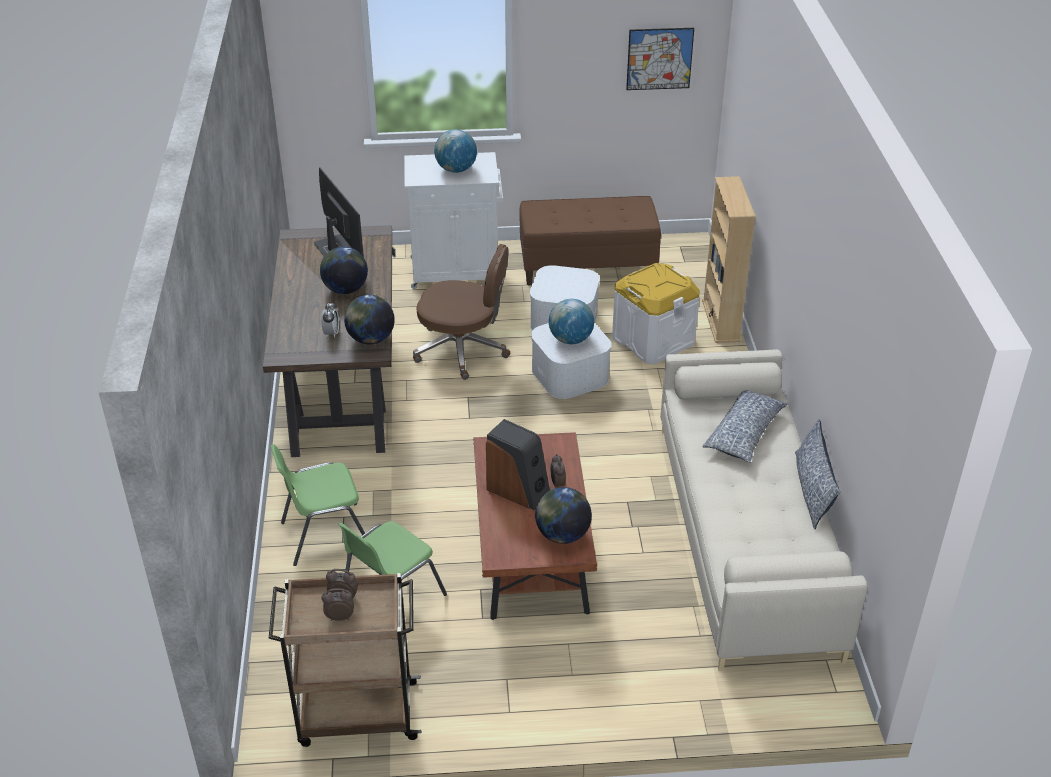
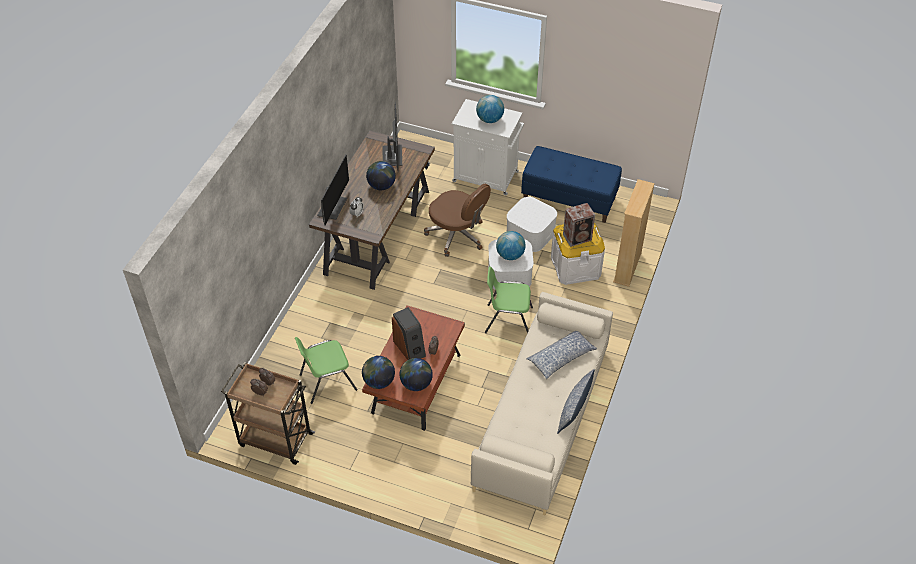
camera: 25 degrees right, 10 degrees up
green chair [271,444,365,566] -> green chair moved to [485,266,533,333]
globe [344,295,395,345] -> globe moved to [362,356,395,389]
brown bench [519,196,661,286] -> blue bench [521,146,622,223]
picture [626,28,694,90] -> none
none -> monitor [317,154,349,225]
none -> speaker [563,203,595,247]

